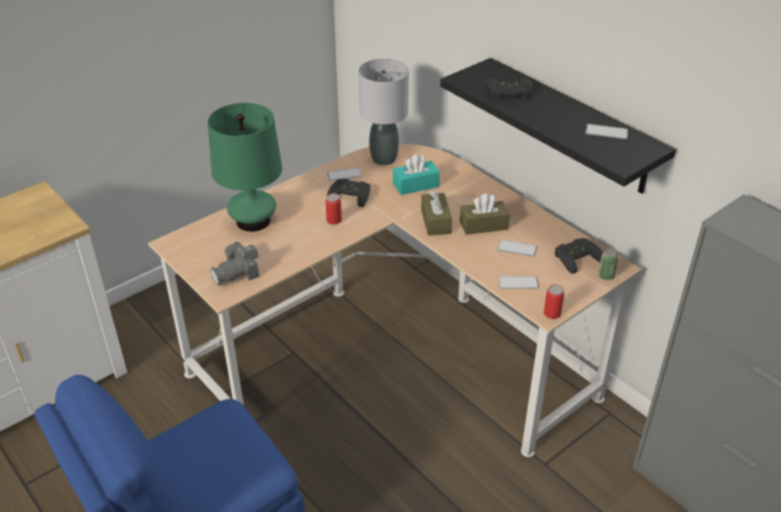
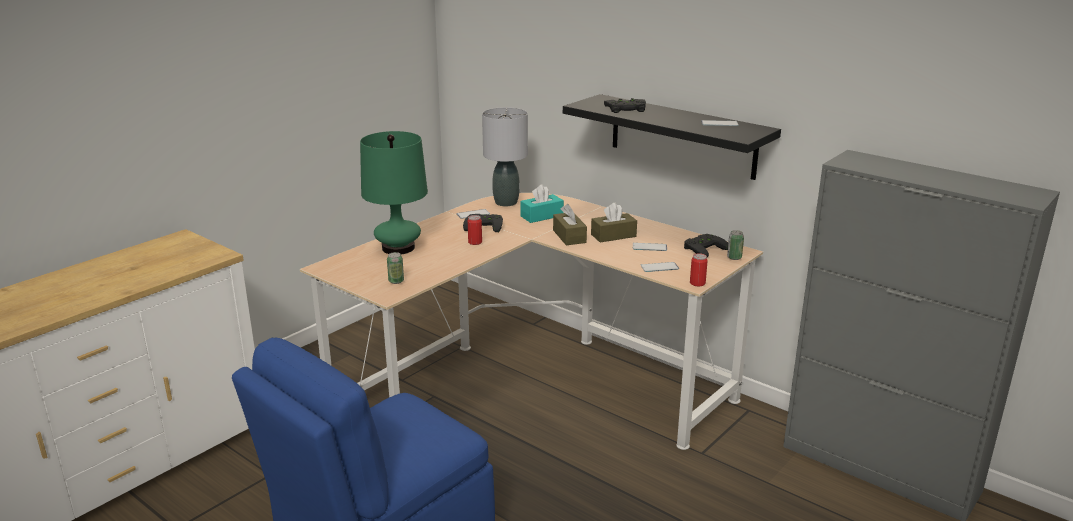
camera: 10 degrees left, 15 degrees down
camera [210,242,259,285] -> can [387,252,404,284]

